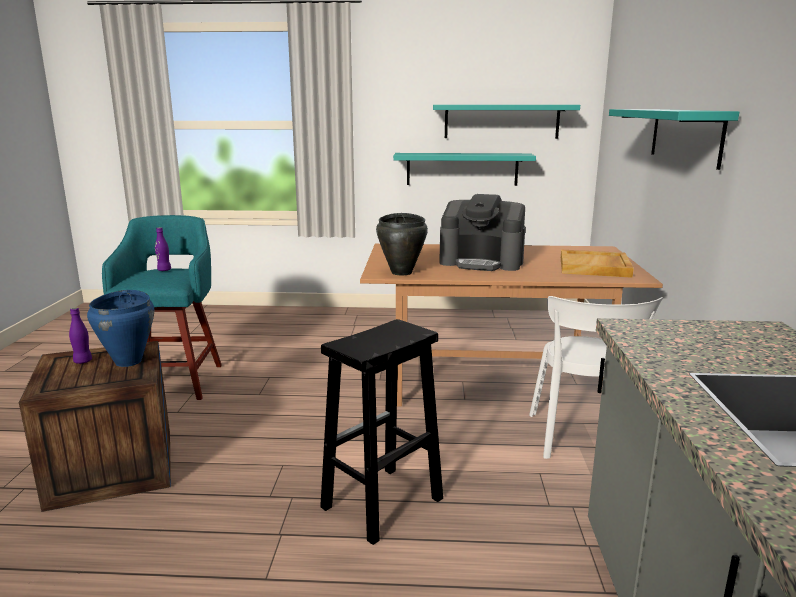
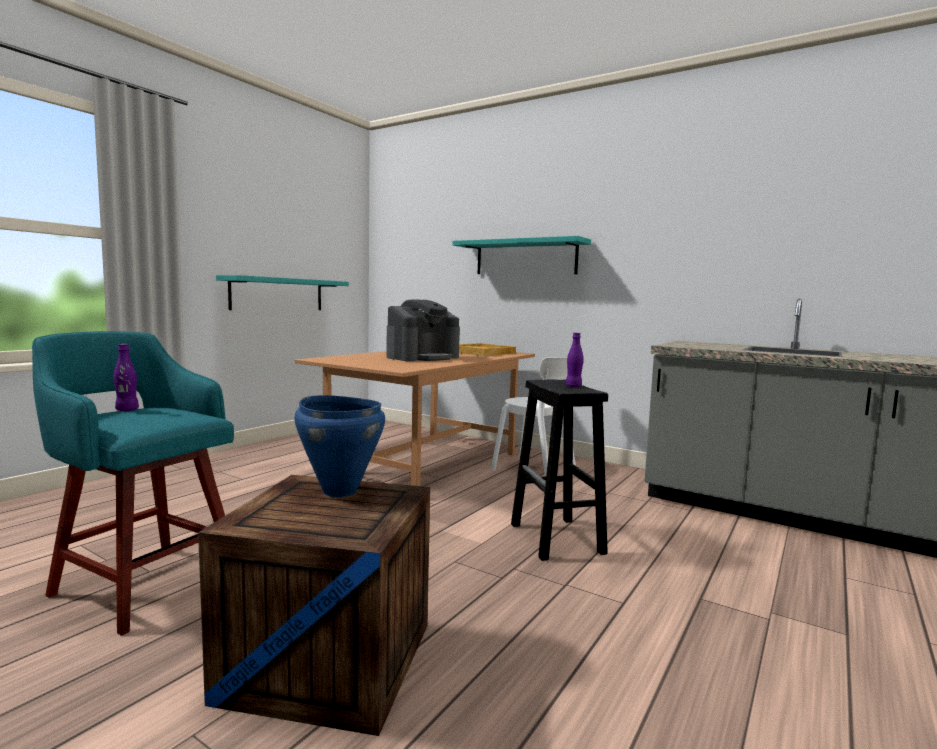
camera: 60 degrees left, 10 degrees down
purple bottle [69,307,92,364] -> purple bottle moved to [566,333,584,387]
black cooking pot [376,213,428,275] -> none
turquoise shelf [433,105,580,139] -> none

